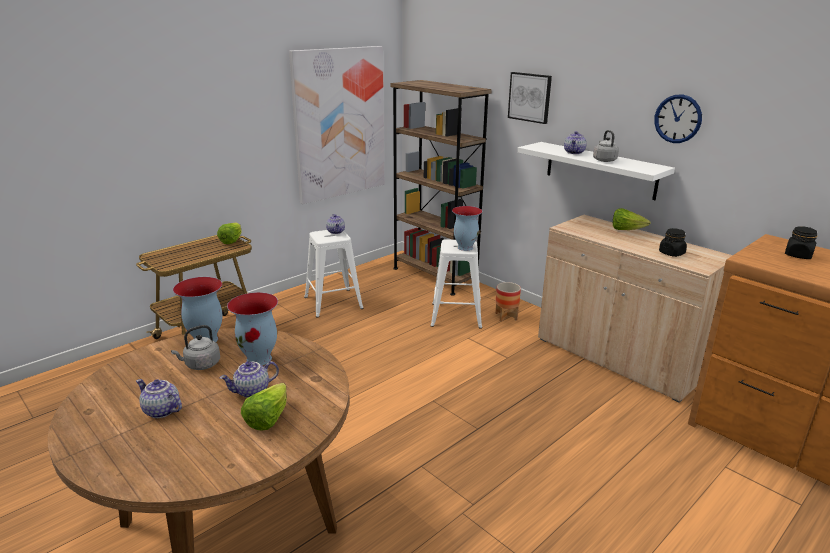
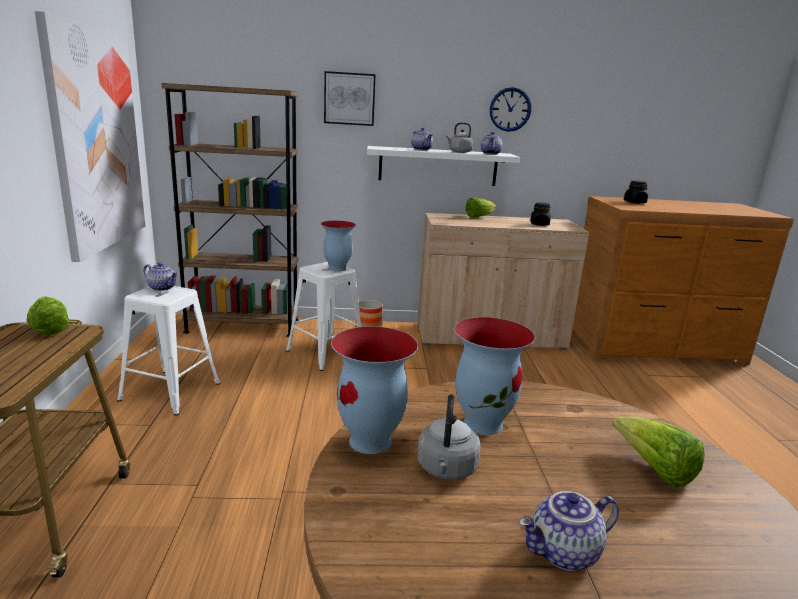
camera: 50 degrees left, 5 degrees down
teapot [220,361,279,398] -> teapot moved to [481,132,502,155]

